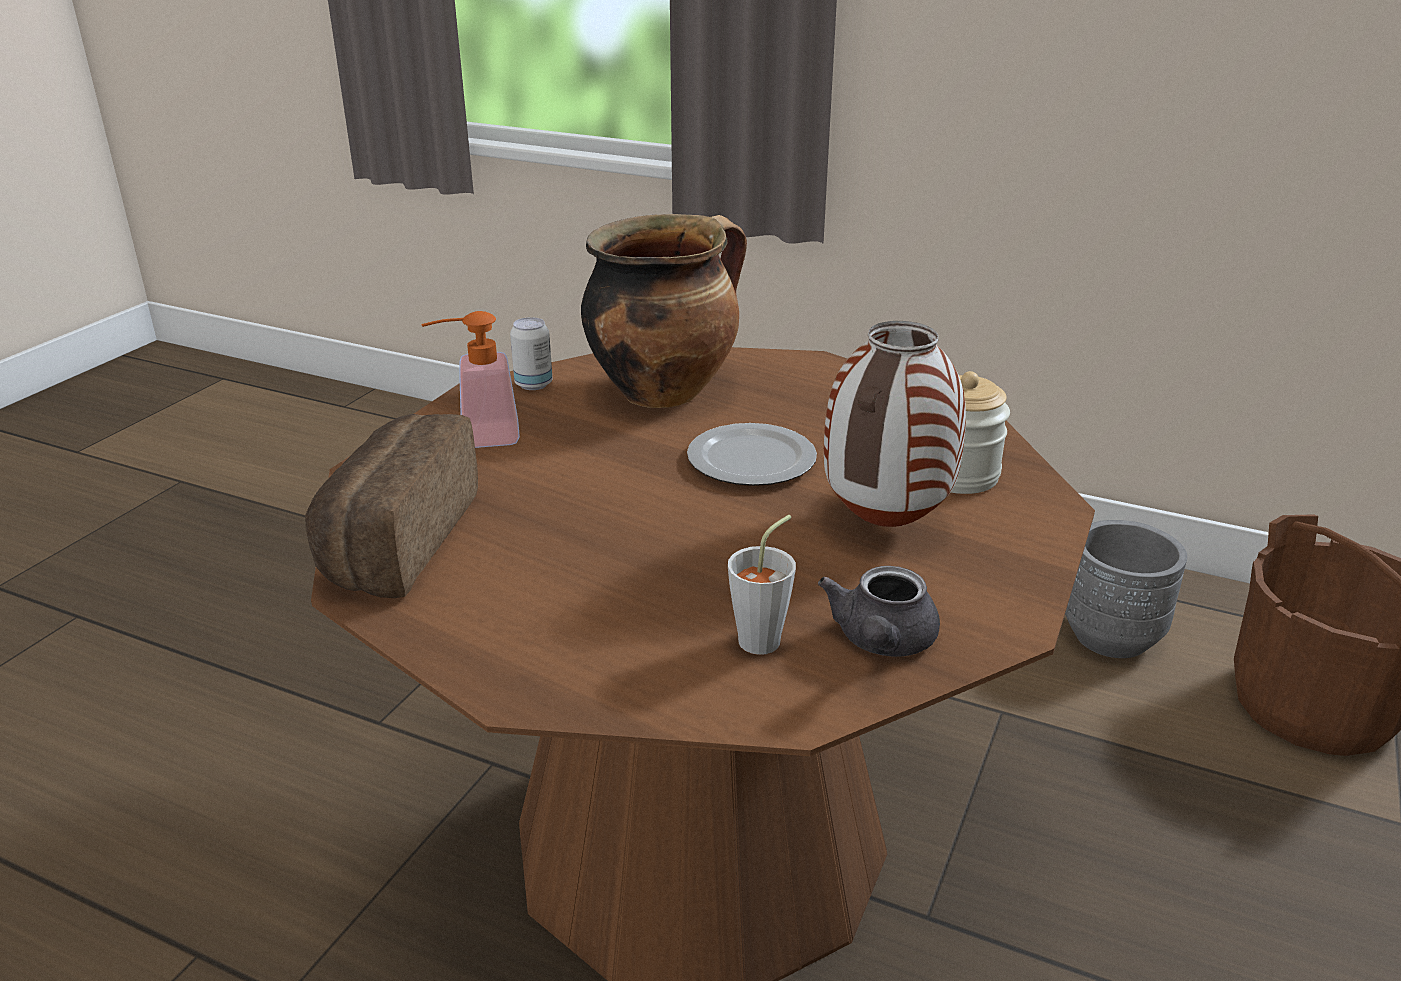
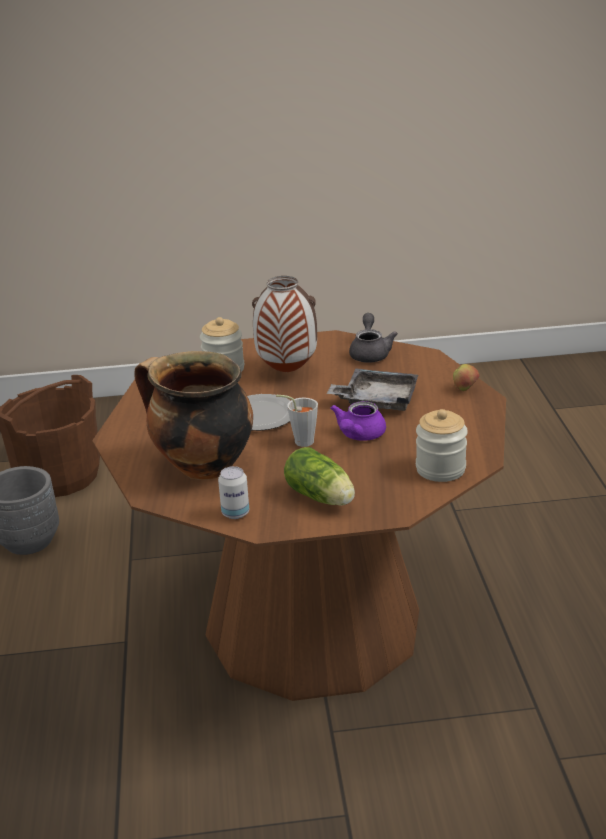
camera: 120 degrees left, 0 degrees up
bread [305,414,478,598] -> jar [416,409,468,482]
soap dispenser [421,311,520,448] -> lettuce [284,447,355,506]
grey cup [728,515,796,655] -> grey cup moved to [276,395,318,447]
grey teapot [818,566,940,657] -> grey teapot turned 75 degrees counterclockwise [349,313,398,363]
none -> grey tray [327,368,418,411]
none -> purple teapot [330,401,386,441]
none -> apple [453,364,480,391]

